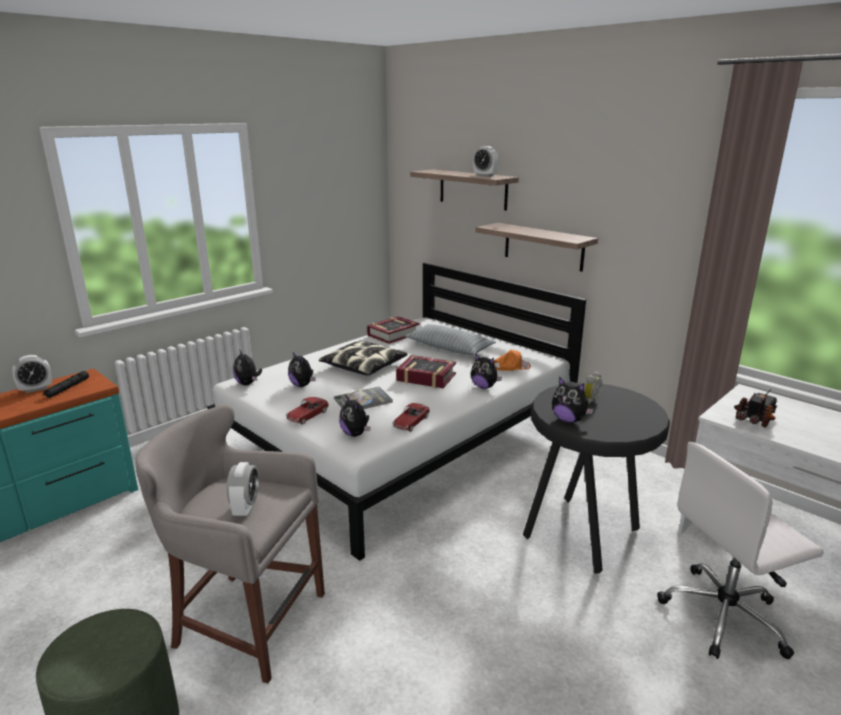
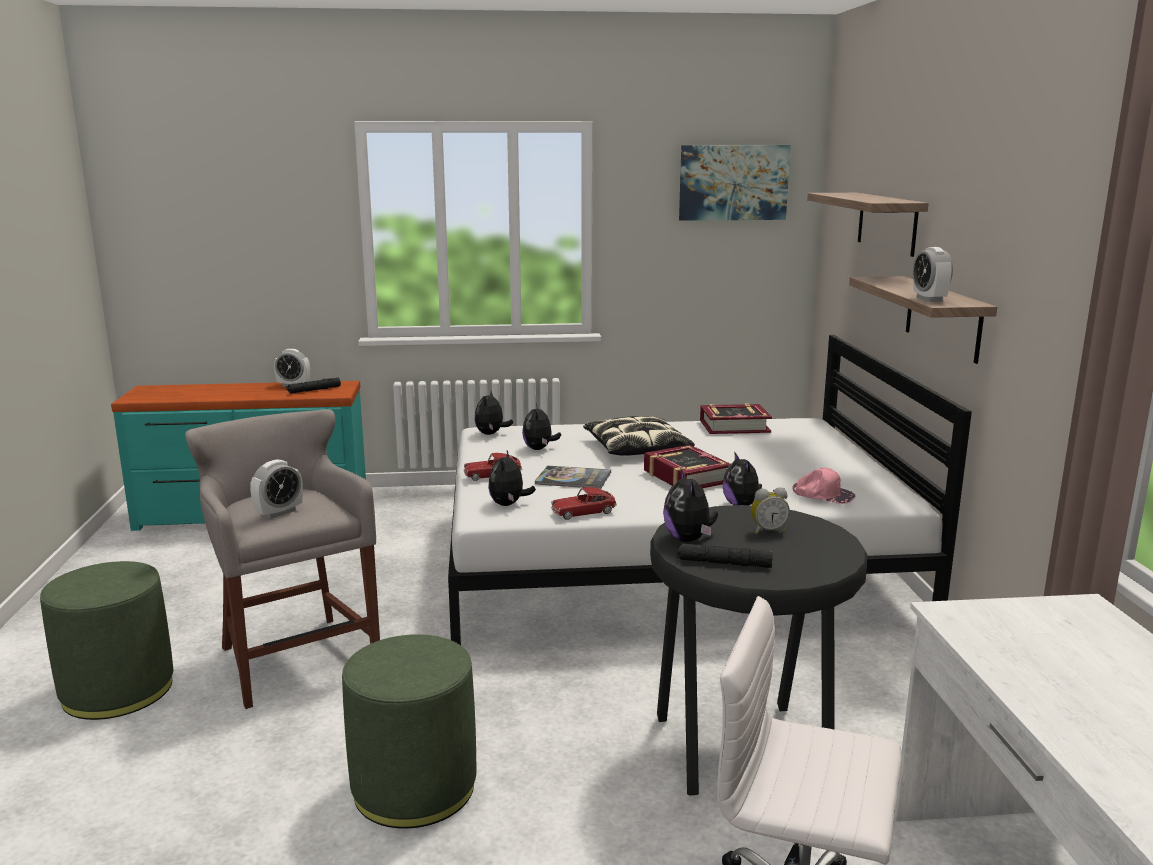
camera: 40 degrees right, 5 degrees down
pillow [405,324,496,355] -> none
alarm clock [473,146,499,177] -> alarm clock moved to [913,247,953,302]
orange cap [494,350,531,371] -> pink cap [792,468,855,504]
toy truck [734,389,779,428] -> none
none -> green ottoman [342,634,477,829]
none -> black flashlight [677,543,773,568]
none -> picture [679,145,791,221]

